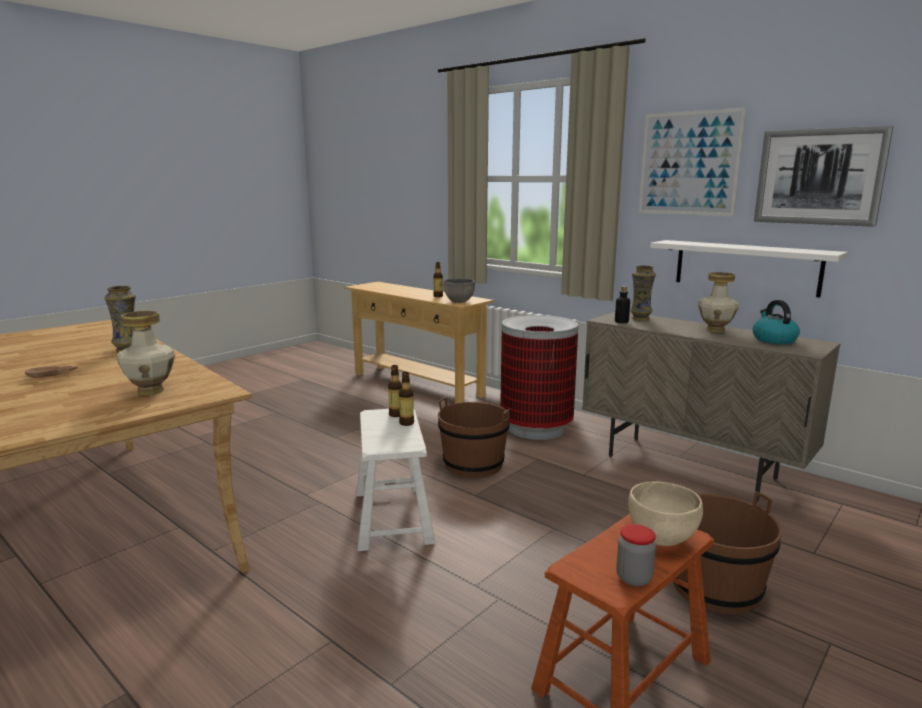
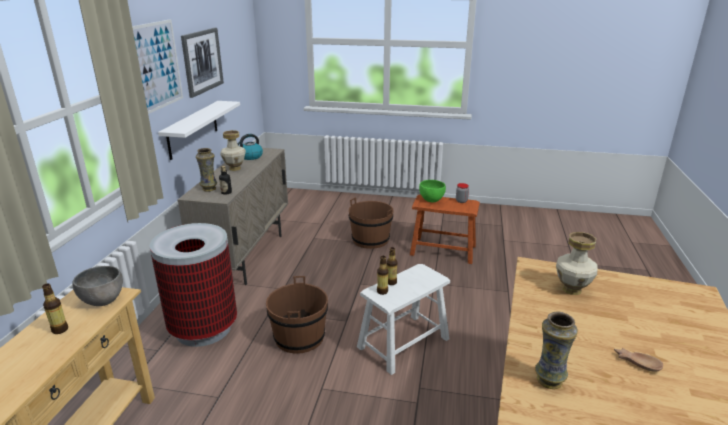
camera: 120 degrees left, 10 degrees up
beige bowl [628,481,703,546] -> green bowl [419,180,446,202]

